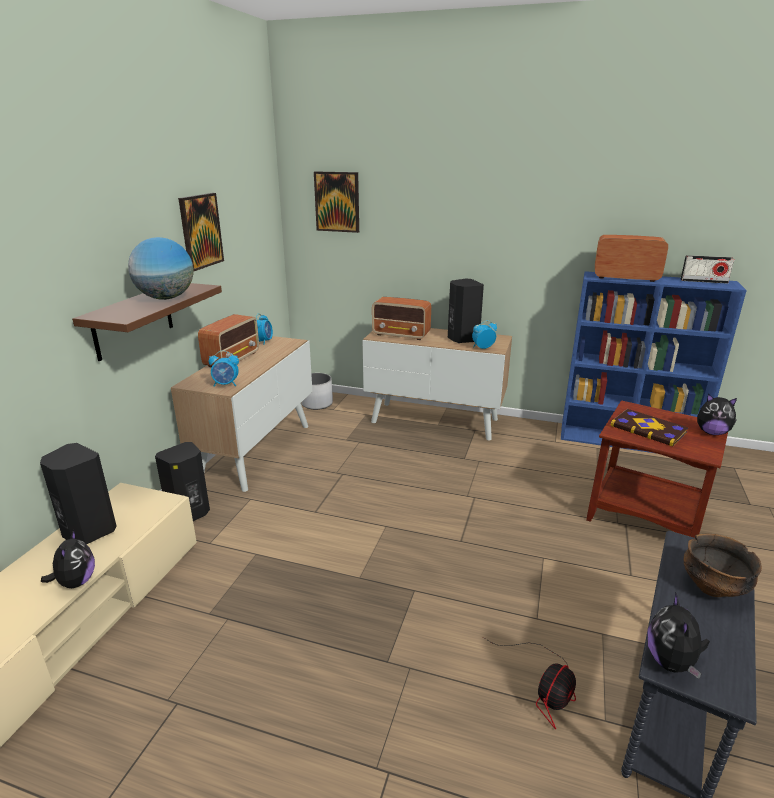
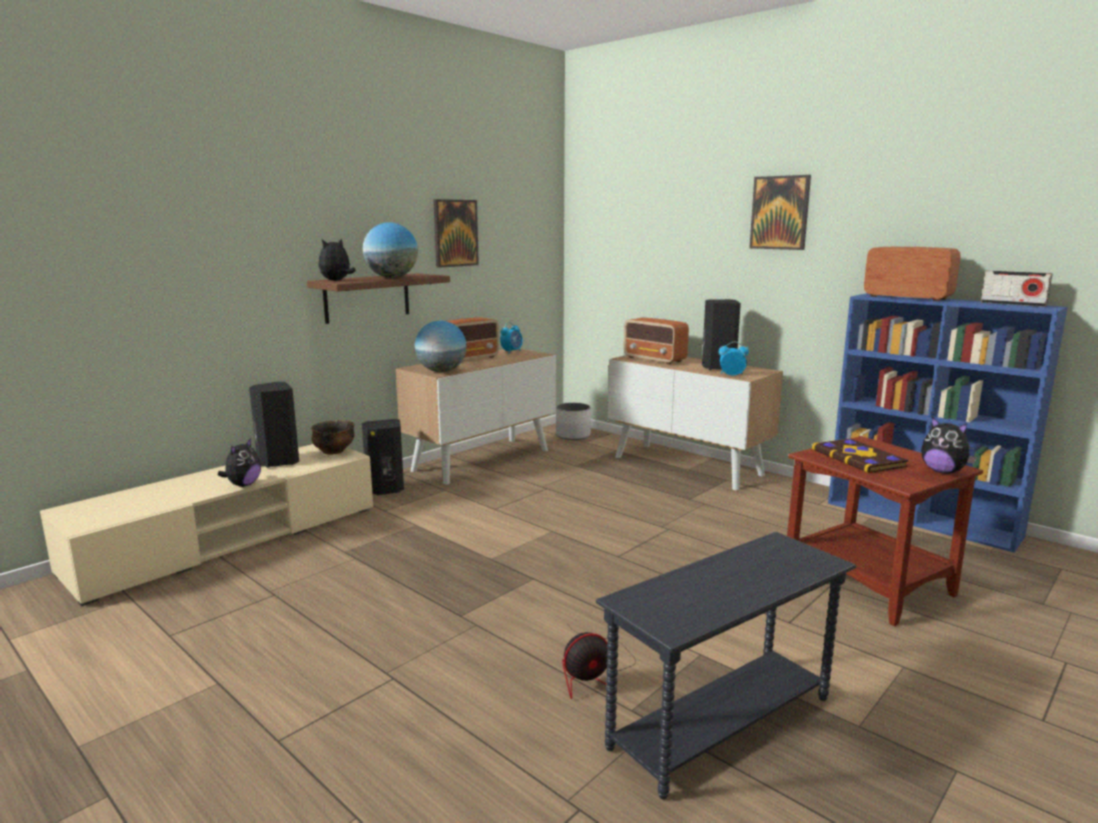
camera: 25 degrees right, 10 degrees down
alarm clock [209,350,239,387] -> globe [415,321,467,372]
picture [314,171,359,233] -> picture moved to [749,175,811,250]
plush toy [647,592,710,679] -> plush toy moved to [319,238,356,281]
bowl [683,534,762,597] -> bowl moved to [311,420,355,455]

